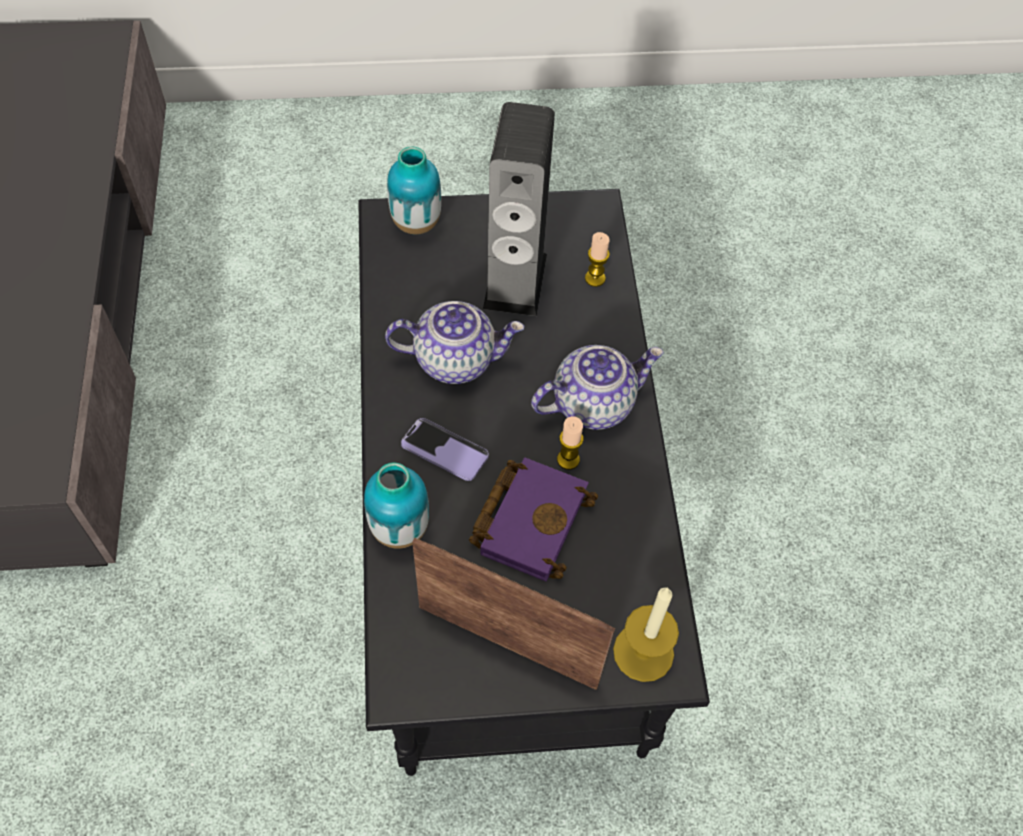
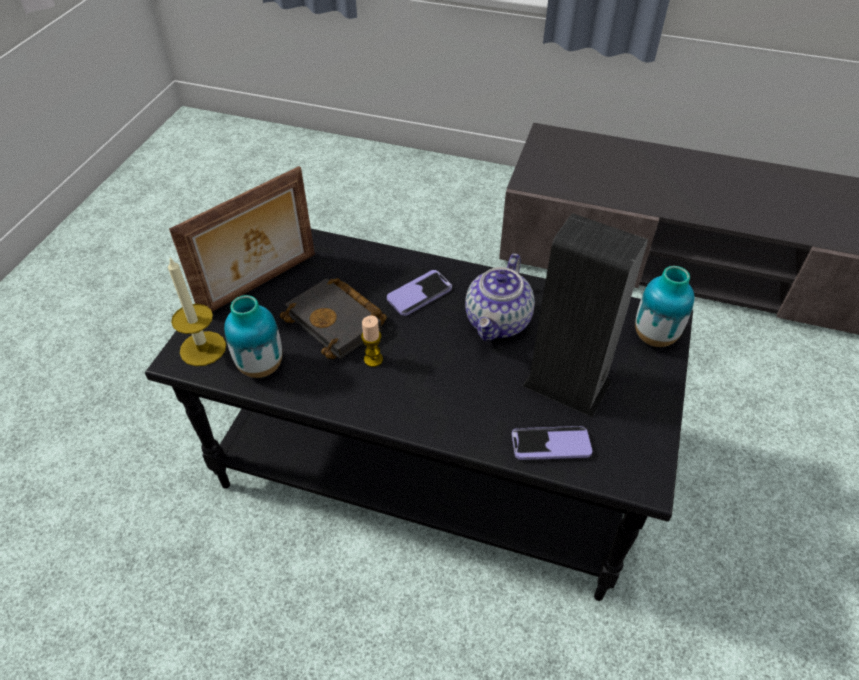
camera: 115 degrees right, 10 degrees down
vase [364,462,429,549] -> vase moved to [224,295,282,378]
purple book [469,457,598,582] -> black book [280,278,387,359]
teapot [531,345,664,430] -> none
candle [585,232,610,287] -> phone [512,426,592,460]

